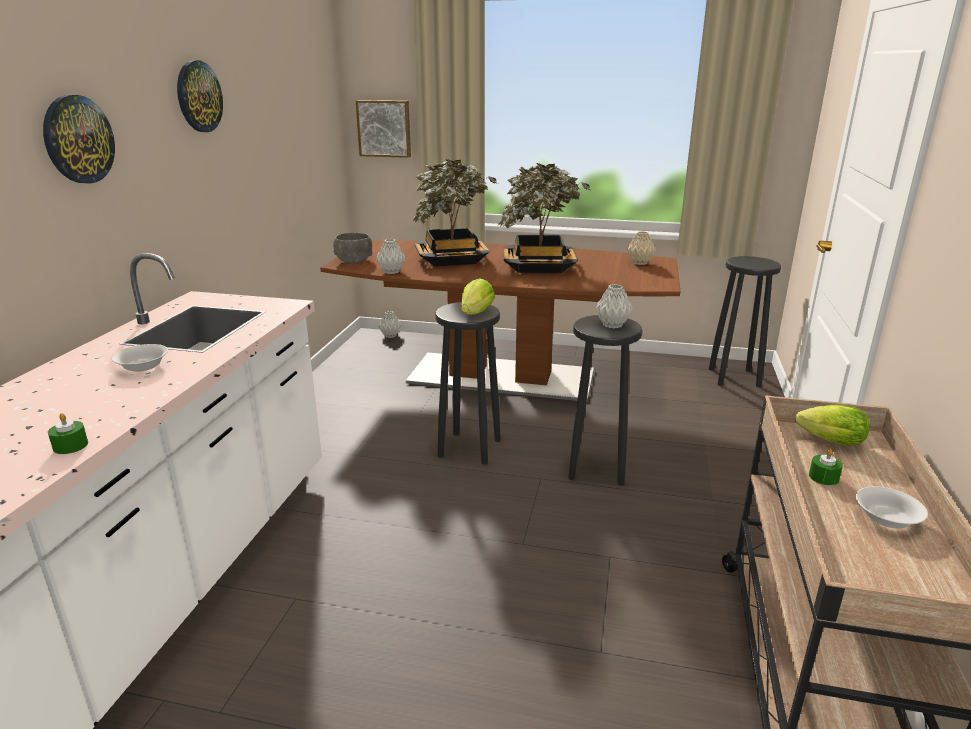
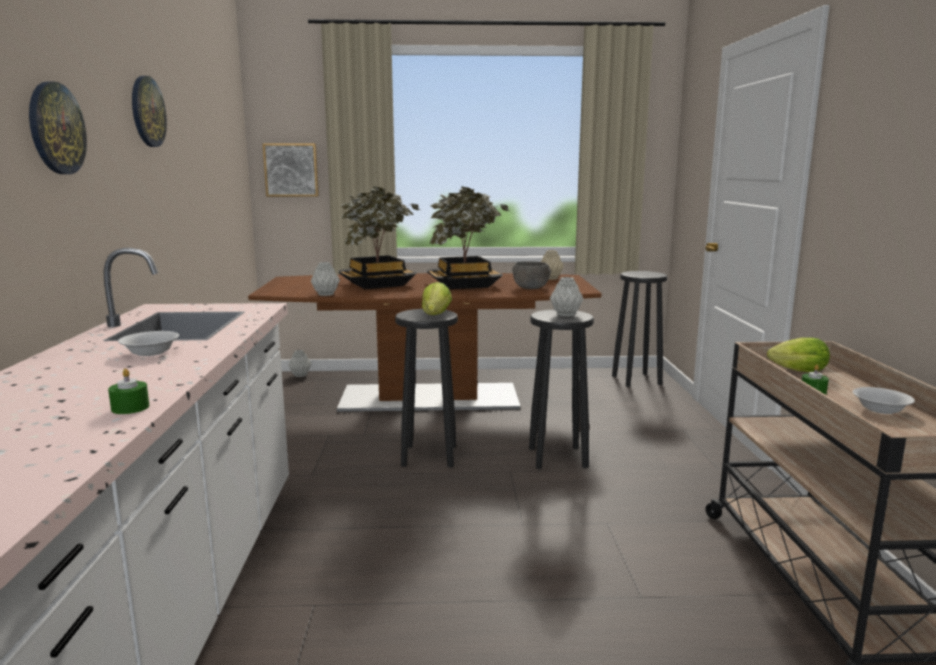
camera: 15 degrees left, 10 degrees down
grey bowl [333,233,373,263] -> grey bowl moved to [512,261,551,289]

